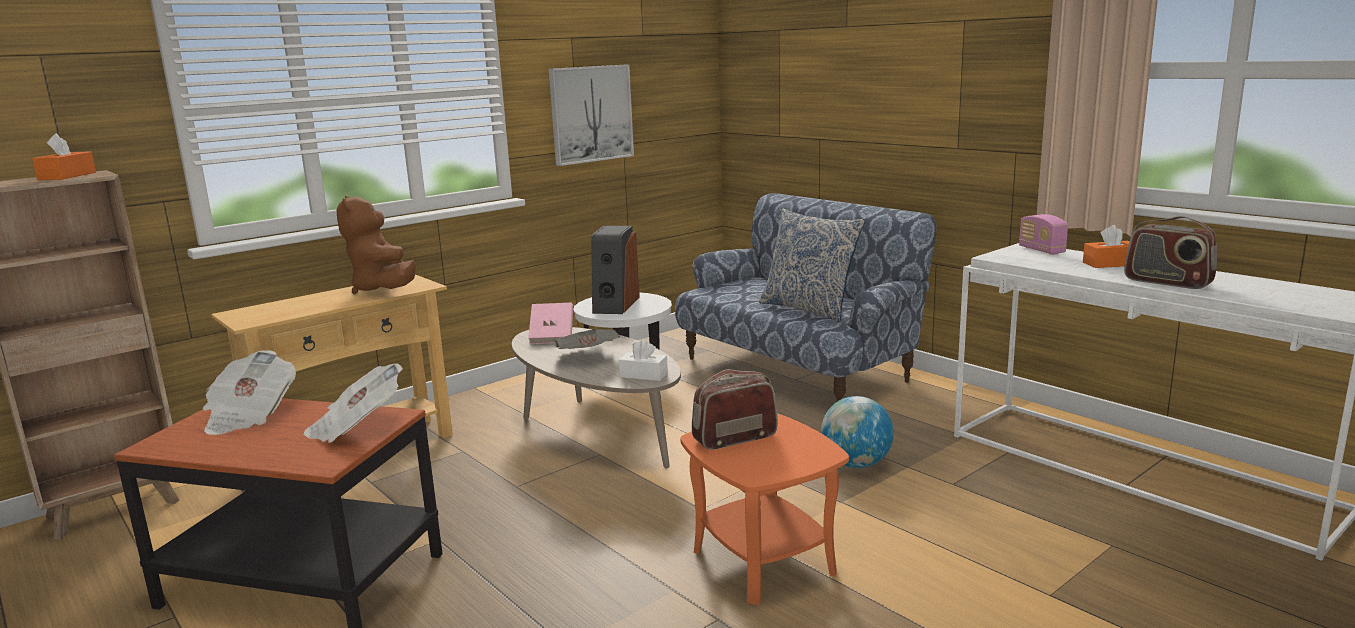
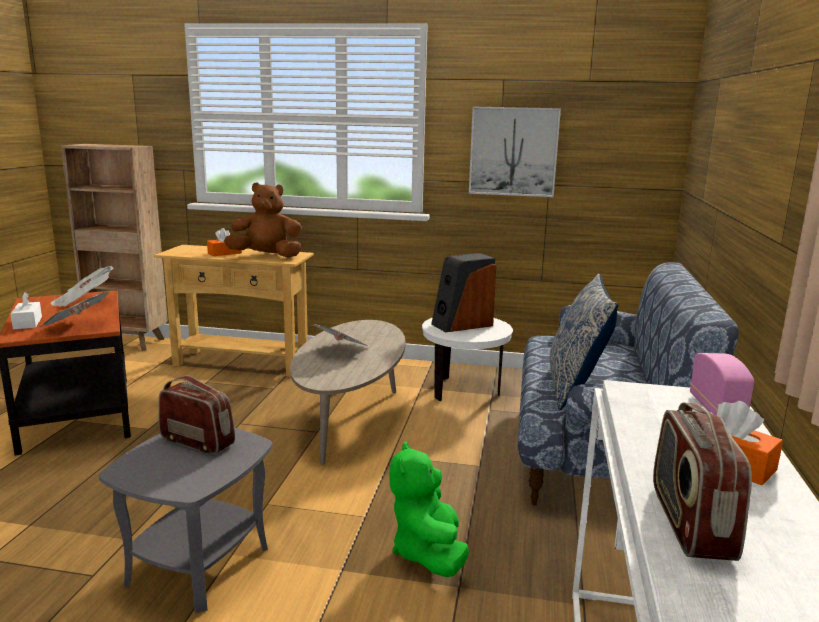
camera: 50 degrees right, 0 degrees up
orange tissue box [32,134,96,180] -> orange tissue box moved to [207,228,242,256]
brown plush toy [336,196,416,295] -> brown plush toy turned 60 degrees clockwise [224,182,302,258]
pink book [528,303,573,344] -> none
white tissue box [619,339,668,381] -> white tissue box moved to [11,292,42,329]
orange side table [680,413,849,605] -> grey side table [99,428,273,614]
globe [821,396,894,468] -> green plush toy [389,441,469,577]
radio [1019,214,1068,255] -> radio turned 150 degrees clockwise [690,353,755,416]

